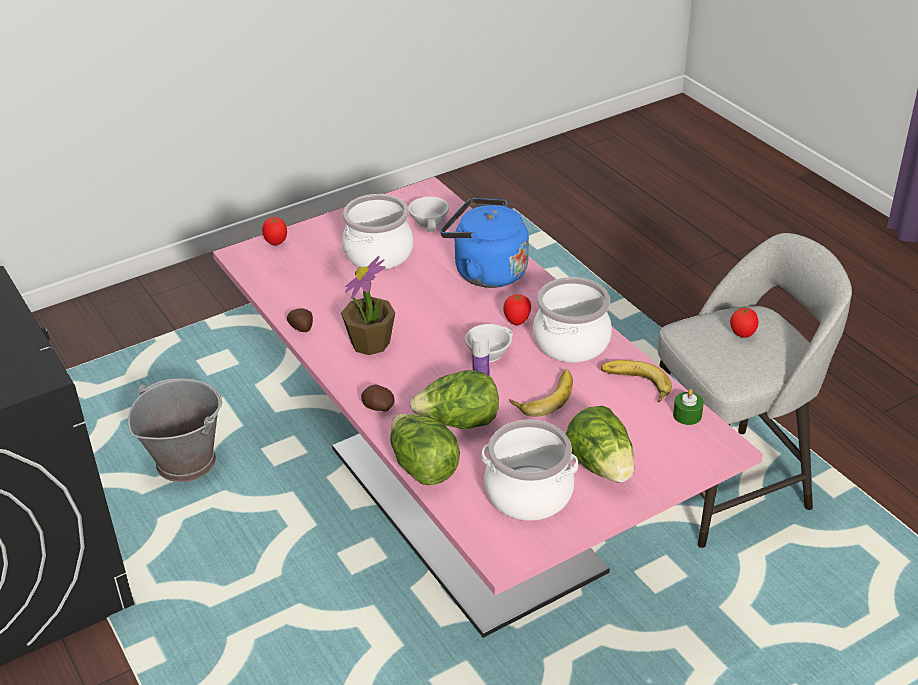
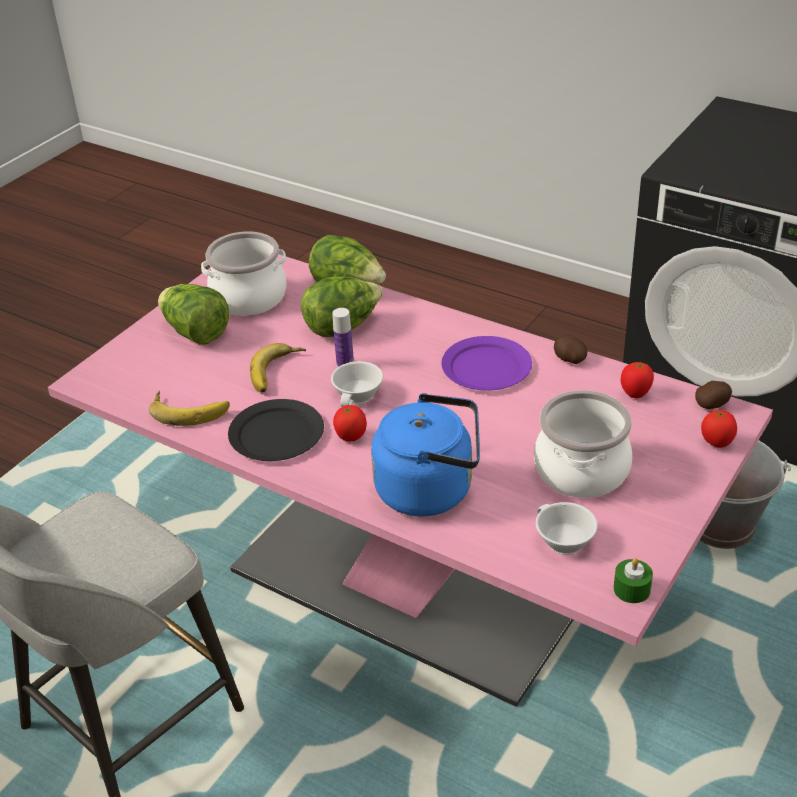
camera: 155 degrees right, 0 degrees up
potted plant [341,256,395,355] -> purple plate [441,336,532,390]
potato [361,385,395,411] -> potato moved to [695,381,732,409]
cooking pot [533,277,612,363] -> black plate [228,399,324,461]
green candle [673,389,704,425] -> green candle moved to [613,558,653,603]
tomato [730,308,758,338] -> tomato moved to [621,362,654,398]

